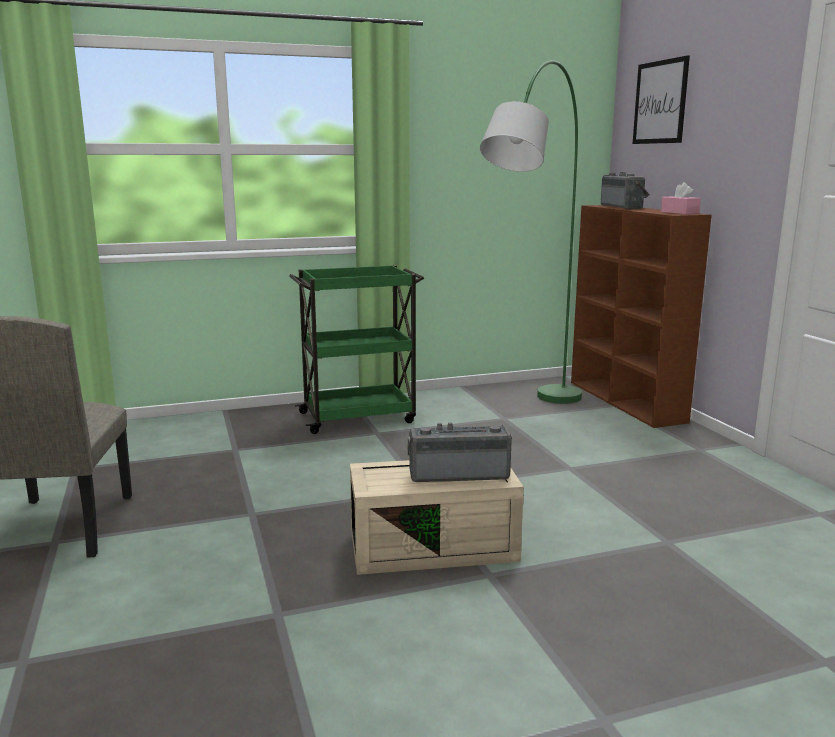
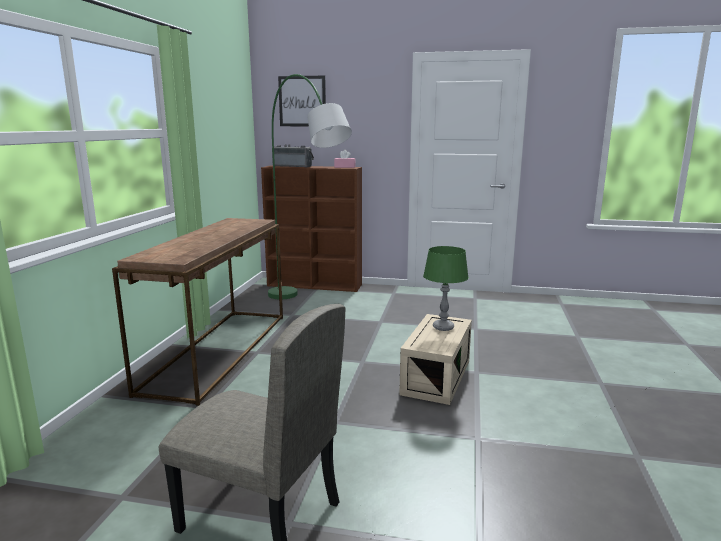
camera: 60 degrees left, 0 degrees up
green cart [289,265,424,434] -> brown console table [112,218,283,406]
radio [407,422,512,482] -> green table lamp [423,246,469,331]

